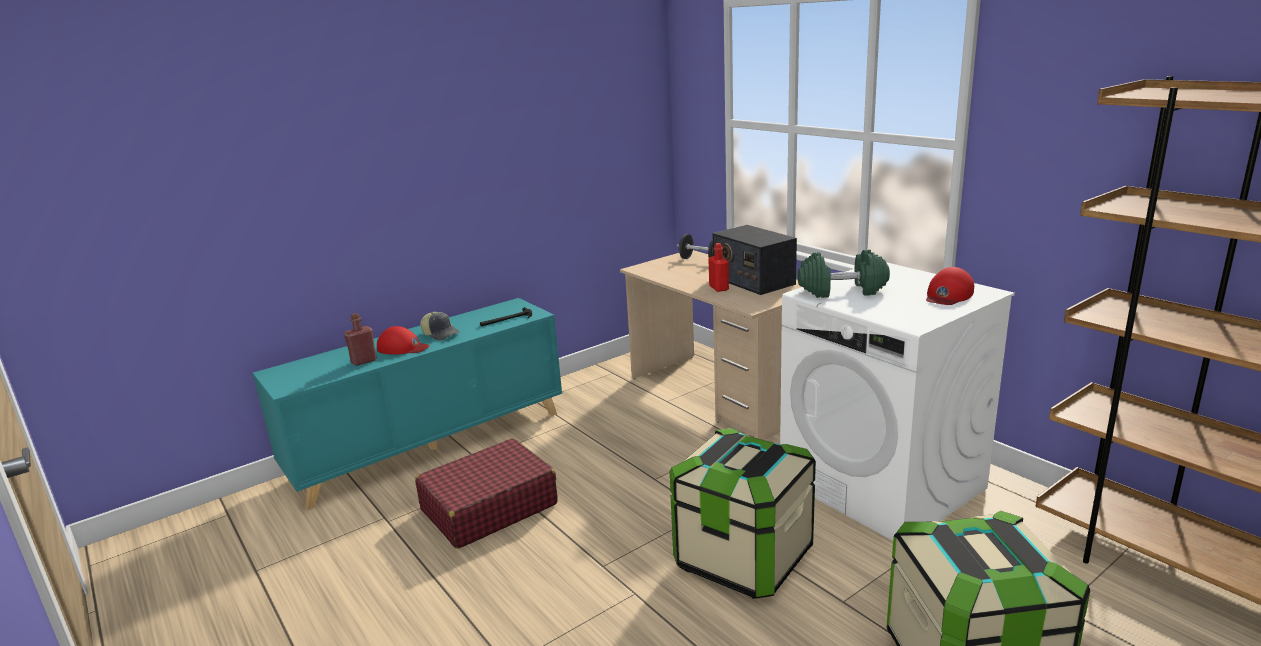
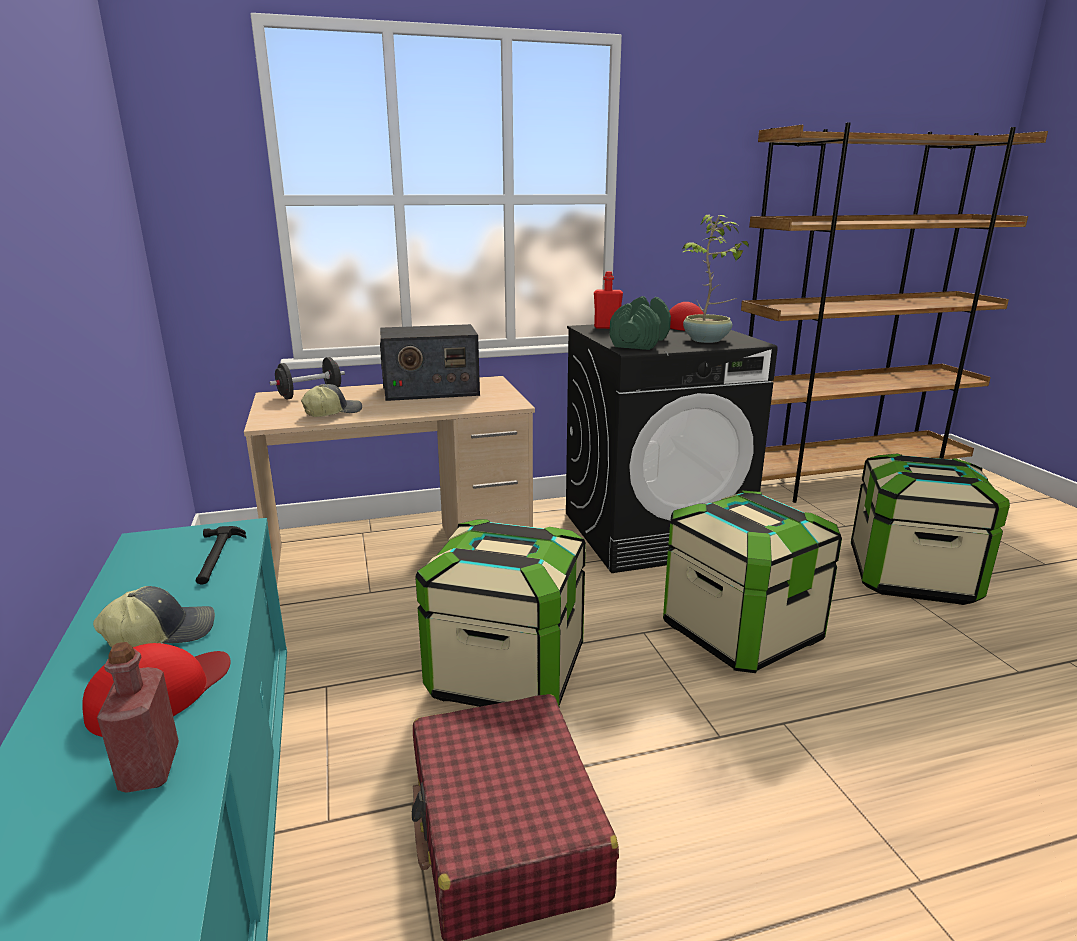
camera: 70 degrees left, 0 degrees up
red bottle [708,243,729,292] -> red bottle moved to [594,271,623,329]
white washing machine [780,262,1015,541] -> black washing machine [566,325,778,573]
none -> cap [301,384,362,417]
none -> storage box [415,519,586,707]
none -> potted plant [682,215,749,343]

